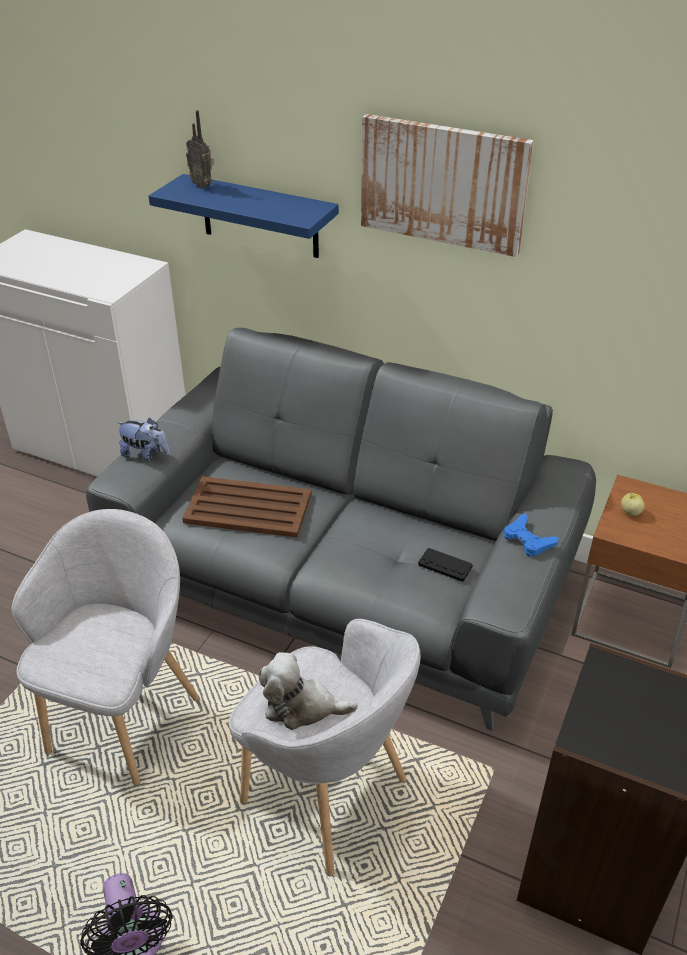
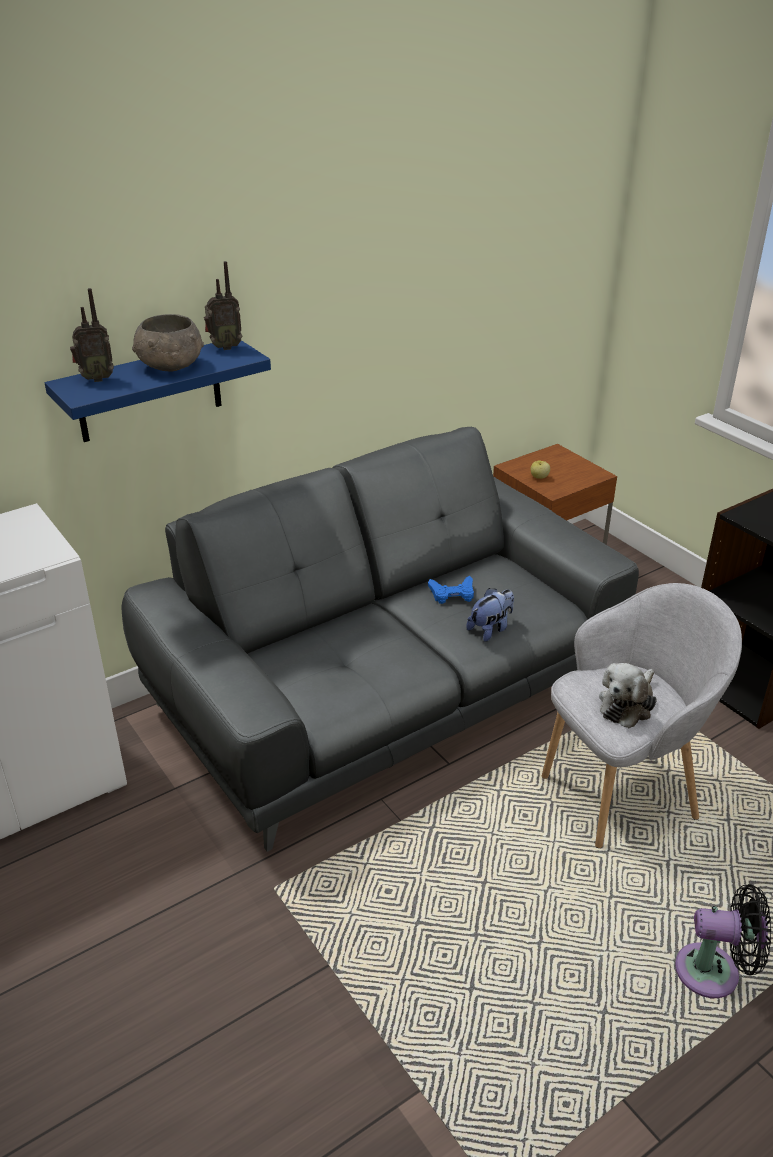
camera: 60 degrees left, 5 degrees down
grey armchair [12,509,200,786] -> none
plush toy [117,418,169,462] -> plush toy moved to [466,588,514,642]
brown tray [182,476,311,538] -> none
picture [361,114,534,257] -> none
black game controller [418,548,473,581] -> none
blue game controller [504,513,559,557] -> blue game controller moved to [428,576,474,604]
none -> grey bowl [132,314,204,371]
none -> radio [204,261,242,350]

